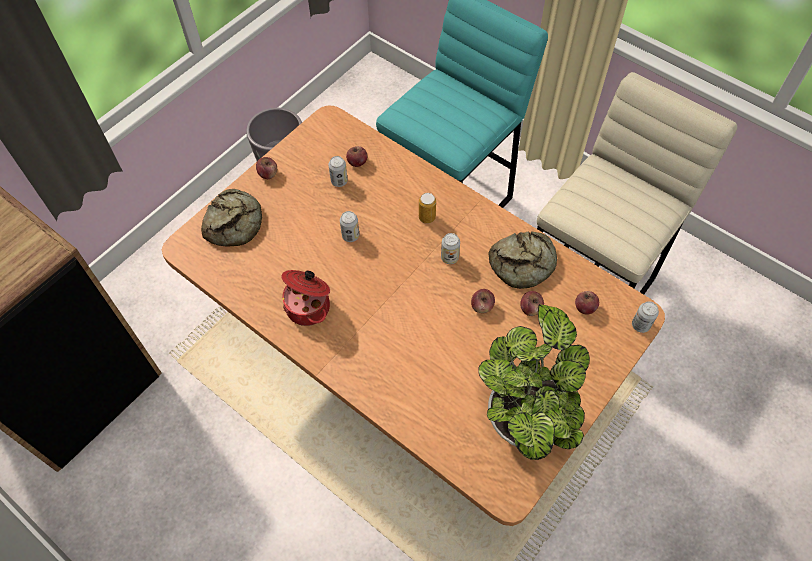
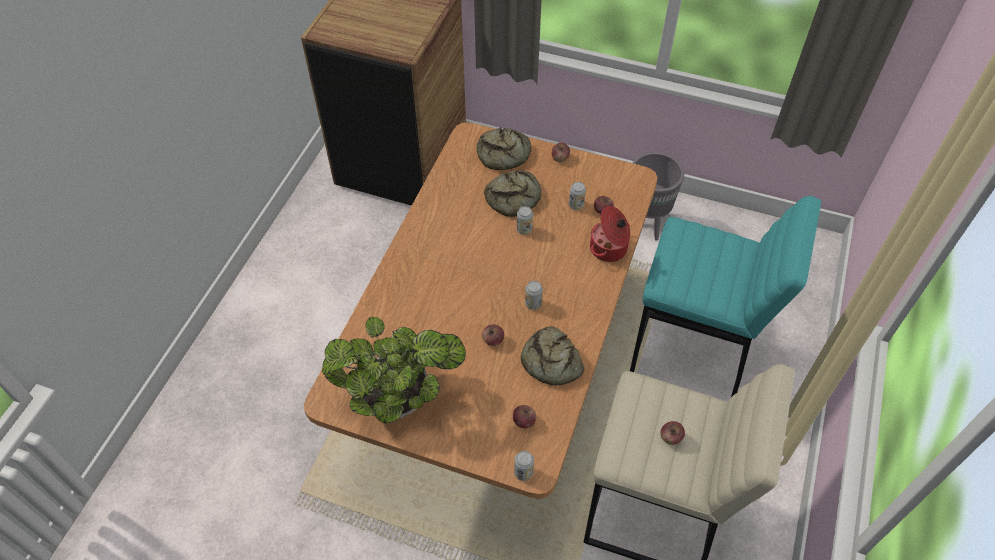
camera: 70 degrees right, 5 degrees down
cooking pot [281,270,330,326] -> cooking pot moved to [590,206,630,262]
can [419,193,436,224] -> none
apple [520,291,544,316] -> apple moved to [661,421,685,445]
none -> bread [484,170,541,217]

